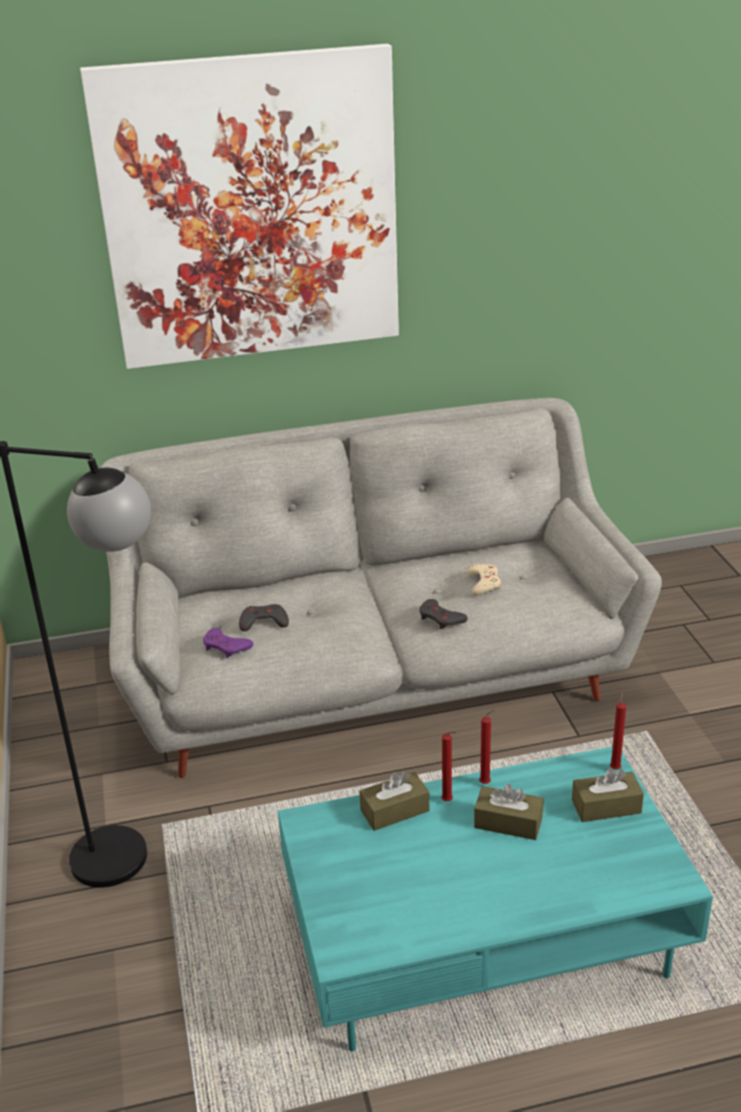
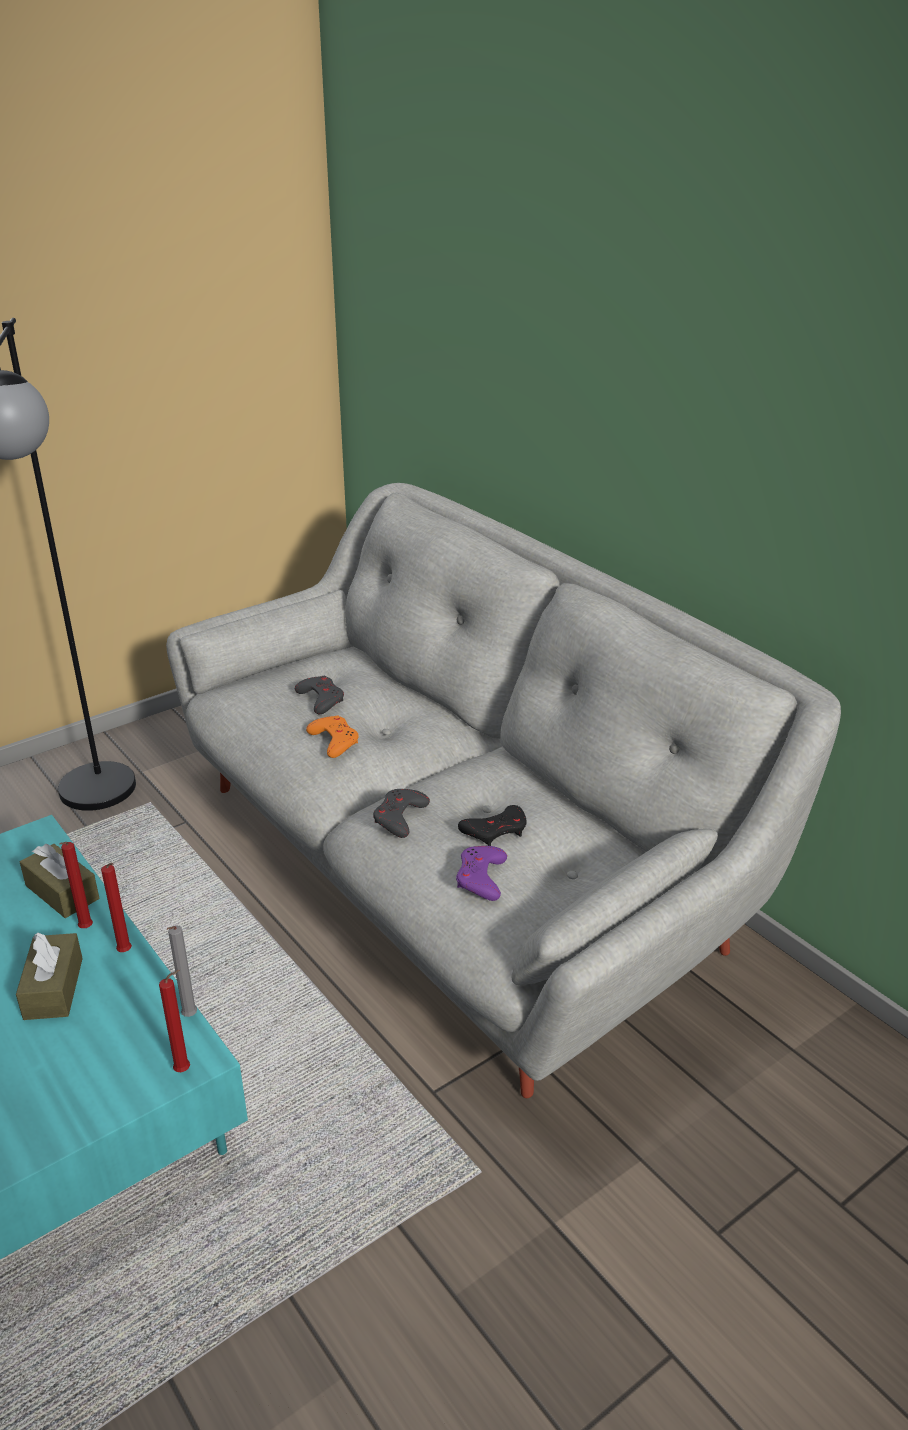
camera: 65 degrees right, 0 degrees up
picture [80,44,399,369] -> none
purple game controller [203,628,253,658] -> purple game controller moved to [456,846,507,901]
beige game controller [467,564,501,596] -> black game controller [458,805,527,846]
brown tissue box [572,768,644,822] -> none
none -> grey candle [167,926,197,1017]
none -> orange game controller [306,716,359,758]

